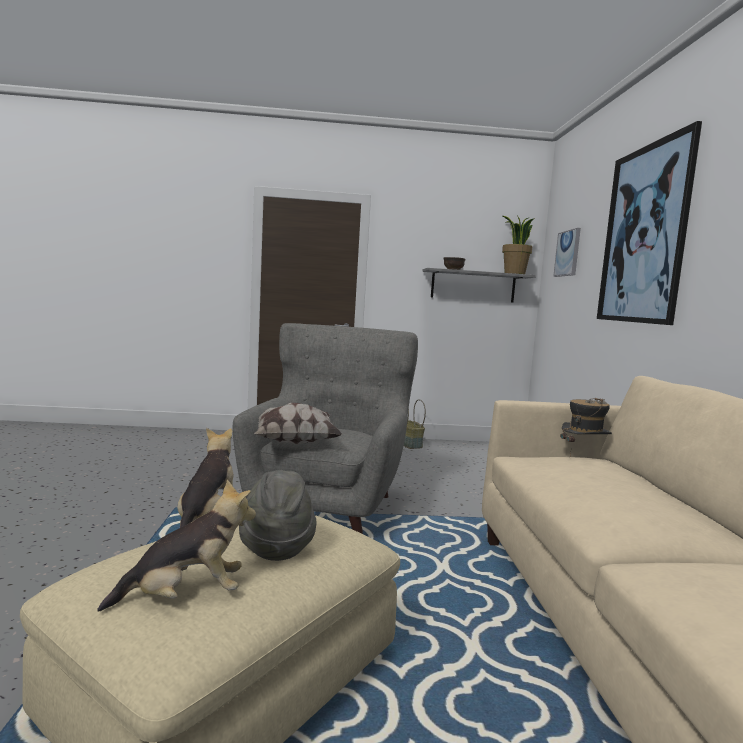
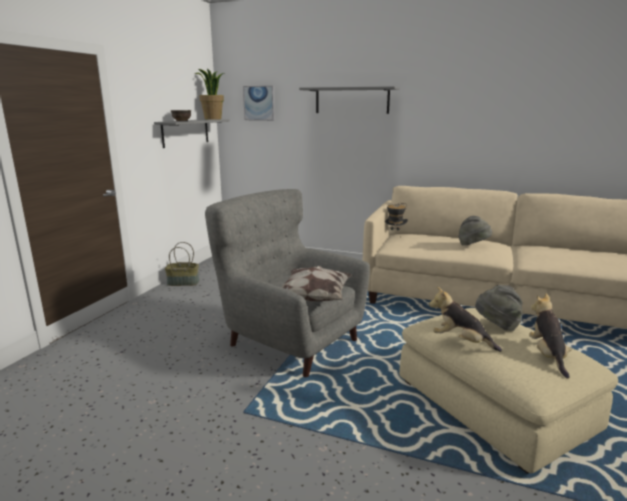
camera: 65 degrees left, 10 degrees up
picture [597,121,702,325] -> grey shelf [299,86,400,114]
none -> grey hat [458,216,492,245]

